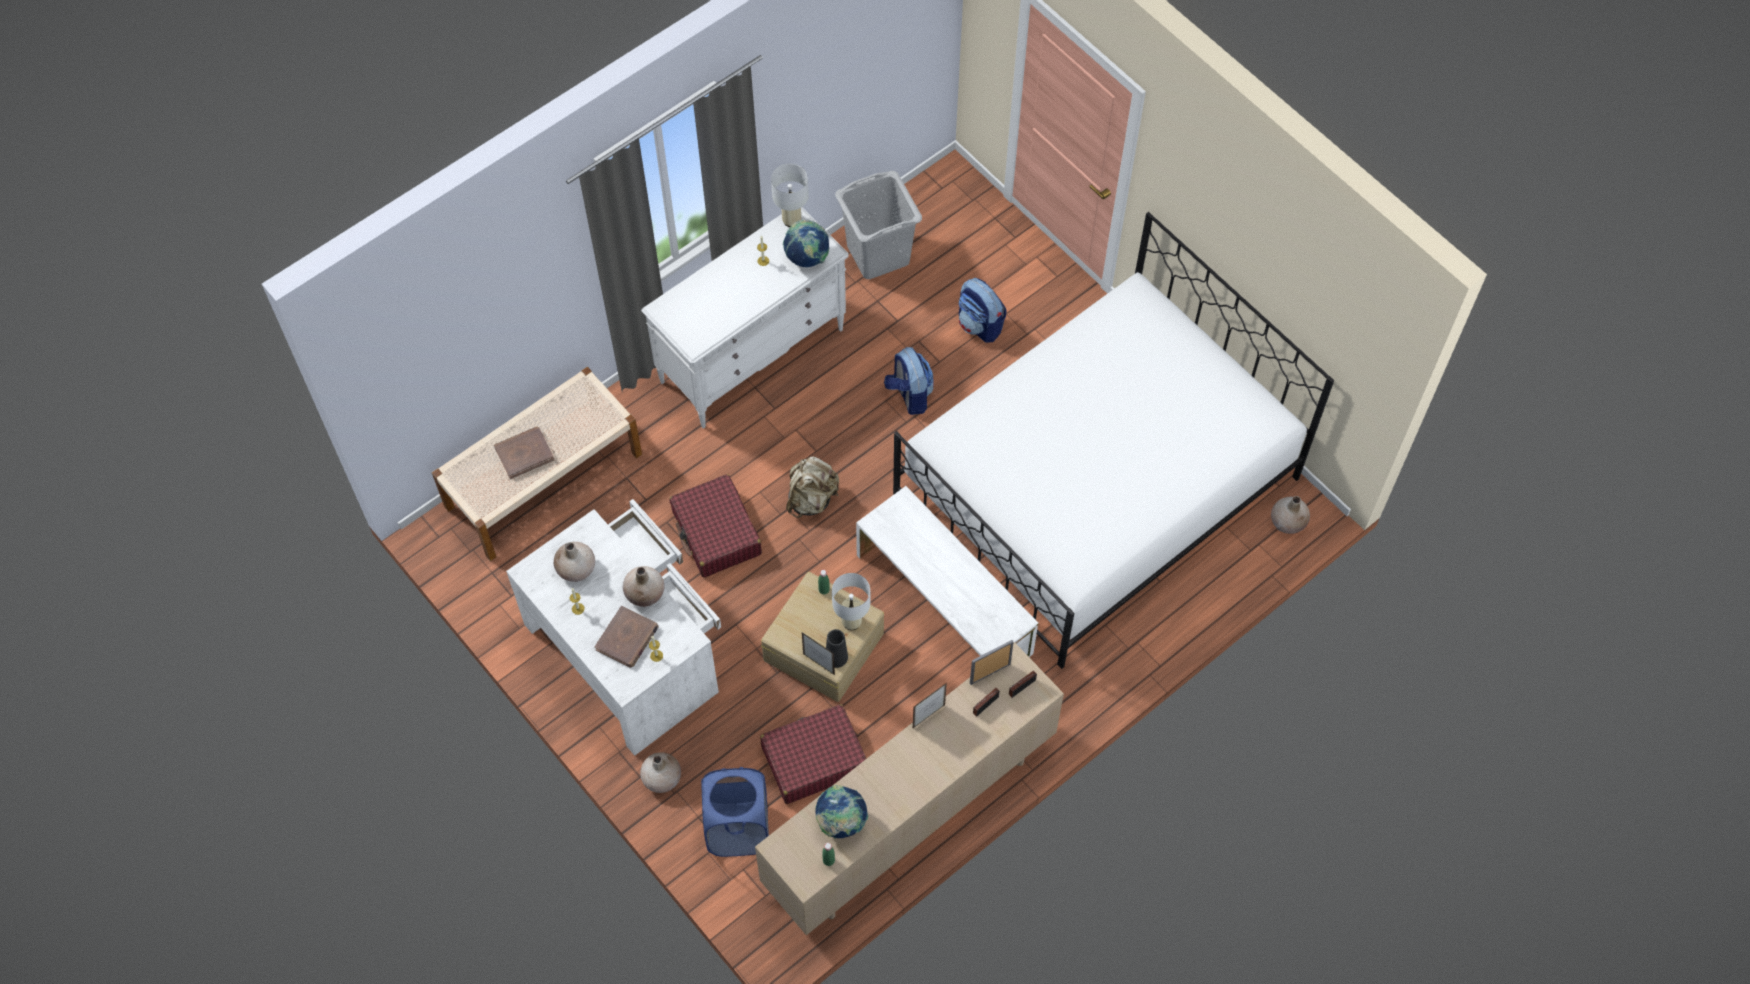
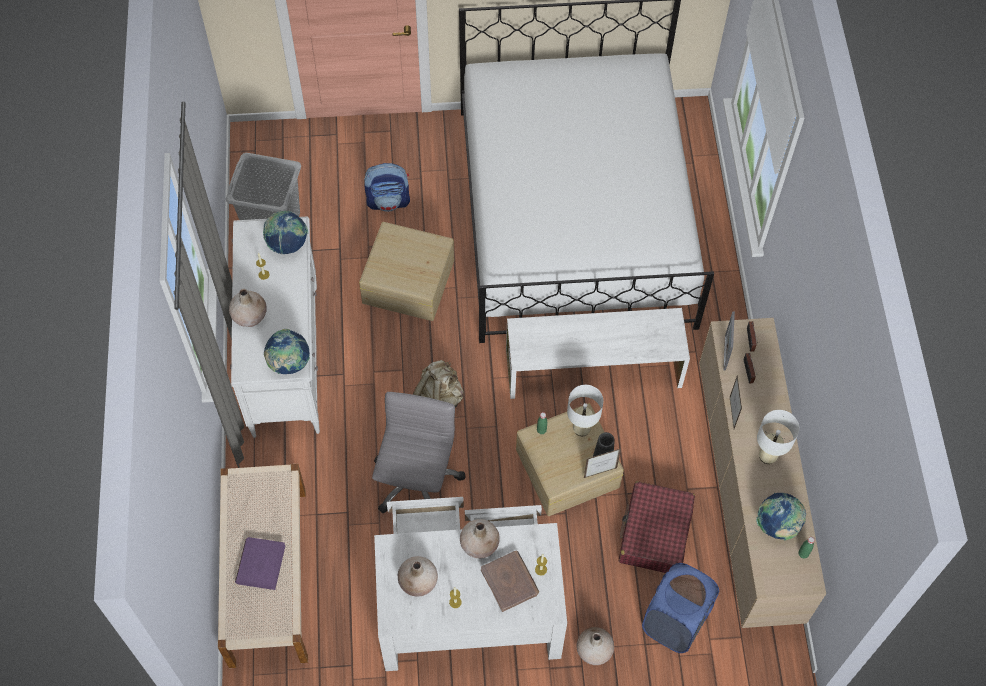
camera: 55 degrees left, 0 degrees up
brown book [494,426,554,479] -> purple book [235,537,285,590]
red suitcase [669,474,762,578] -> grey office chair [372,392,466,513]
white table lamp [771,164,809,227] -> white table lamp moved to [757,410,799,464]
backpack [884,347,934,415] -> beige storage box [359,222,454,321]
beige vase [1271,496,1310,534] -> beige vase moved to [229,289,267,327]
none -> globe [264,329,310,374]

